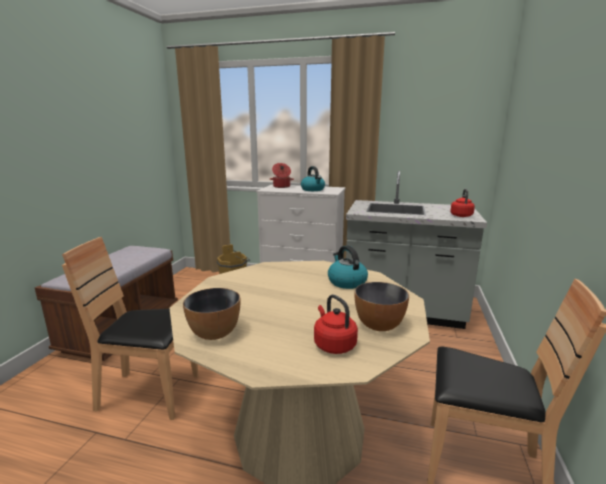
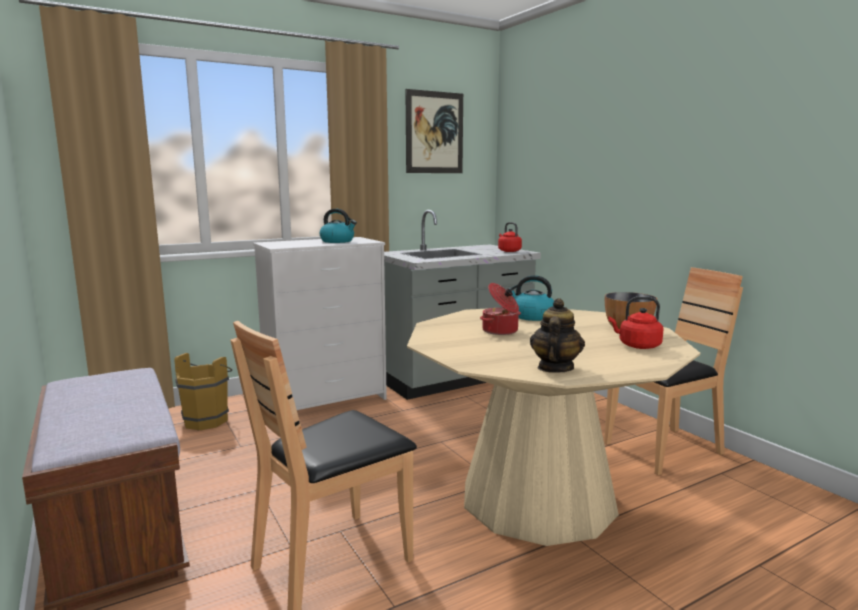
camera: 45 degrees left, 5 degrees down
bowl [183,288,240,340] -> teapot [530,298,585,373]
cooking pot [270,163,294,188] -> cooking pot moved to [480,283,521,335]
none -> picture [405,89,463,173]

